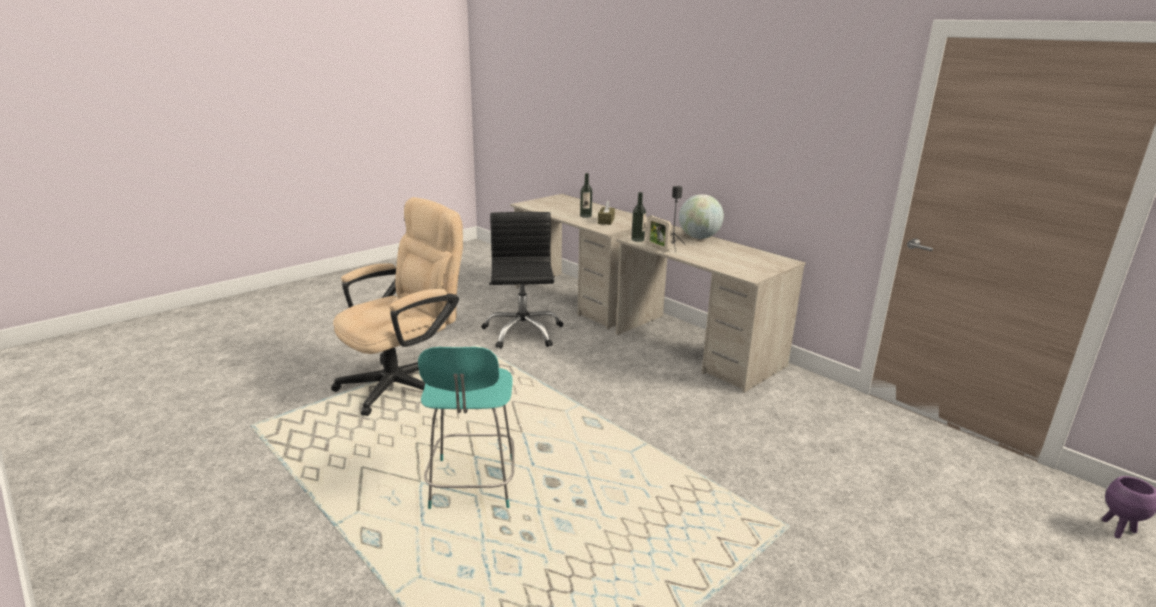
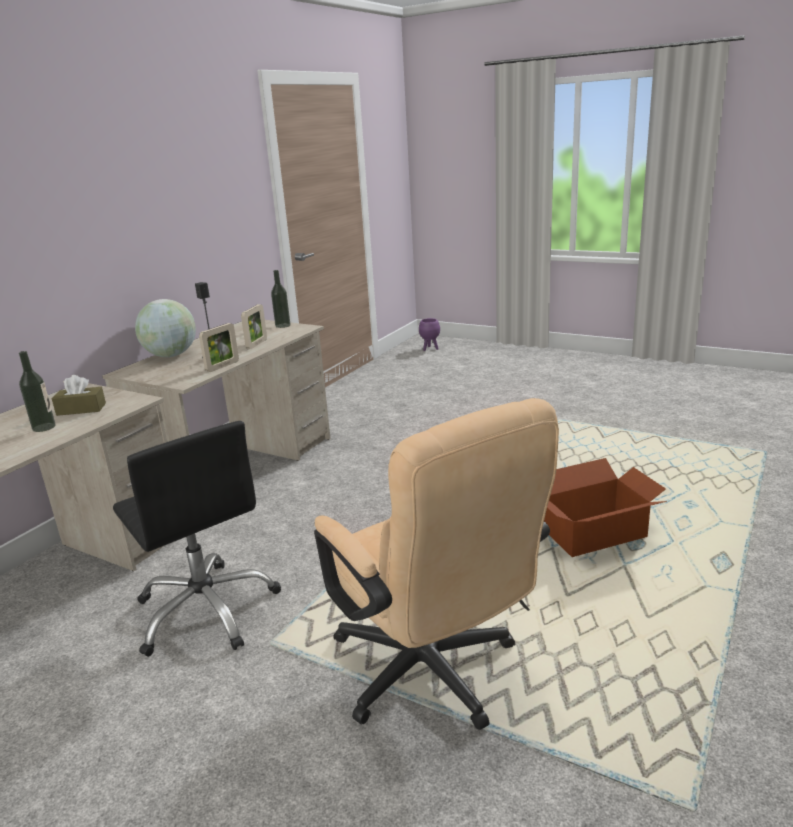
camera: 105 degrees left, 0 degrees up
beige office chair [331,197,463,416] -> beige office chair turned 150 degrees counterclockwise [314,398,559,730]
turquoise chair [418,347,514,509] -> cardboard box [544,458,667,557]
black office chair [481,212,563,349] -> black office chair turned 105 degrees counterclockwise [113,421,281,657]
bottle [631,192,646,242] -> bottle moved to [271,270,291,328]
none -> picture frame [241,304,267,349]

